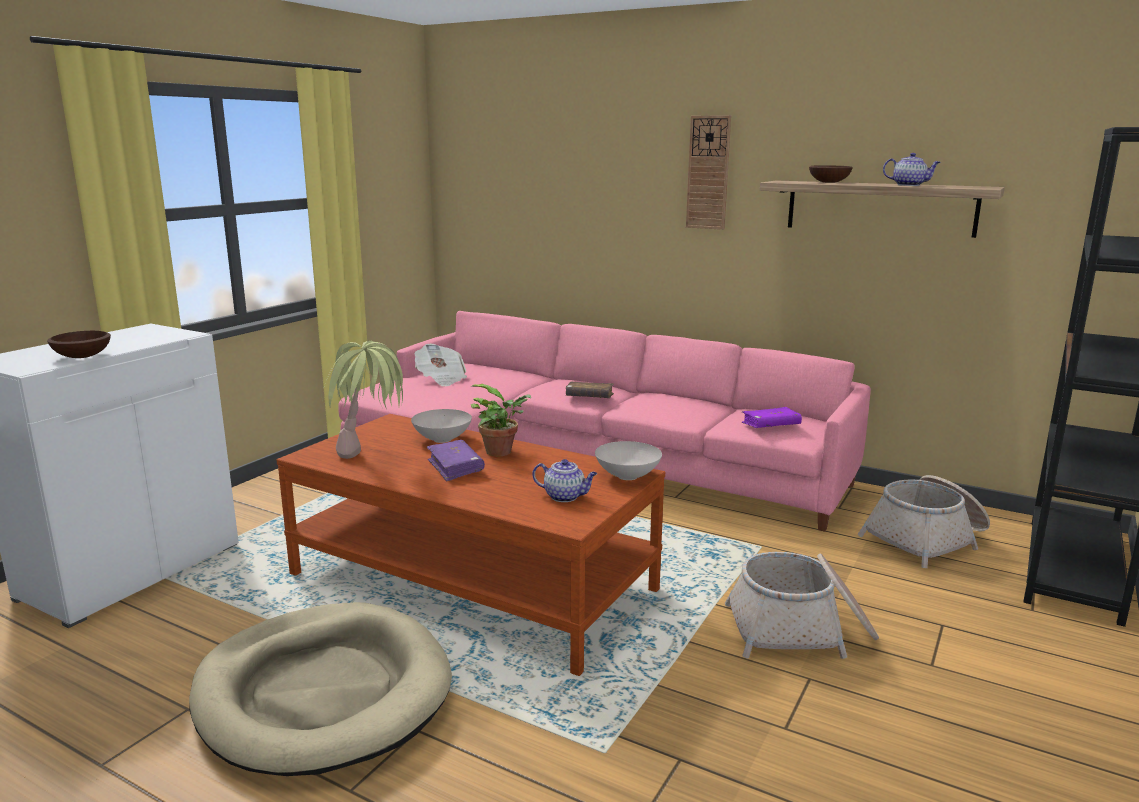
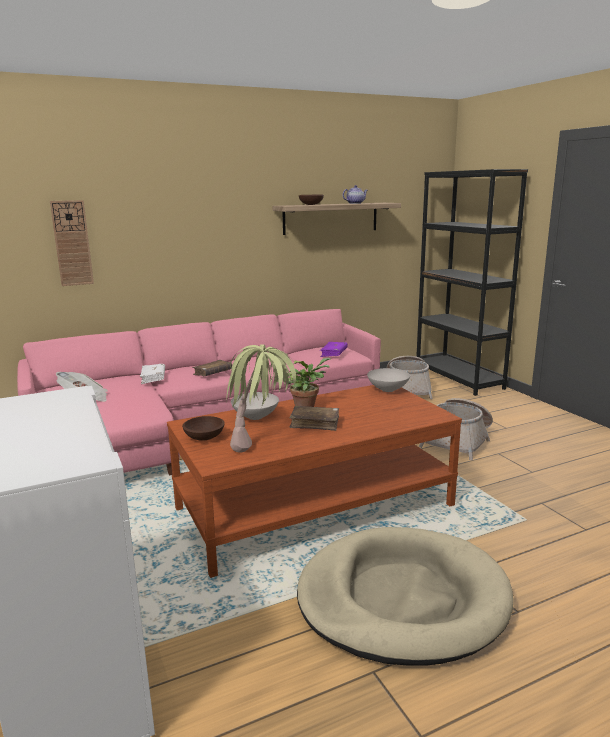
camera: 55 degrees left, 0 degrees up
brown bowl [47,331,111,358] -> brown bowl moved to [182,416,225,440]
purple book [427,440,485,481] -> brown book [290,406,339,431]
teapot [532,459,597,502] -> none
wall clock [686,115,731,230] -> wall clock moved to [50,200,94,286]
none -> white book [140,364,165,384]

